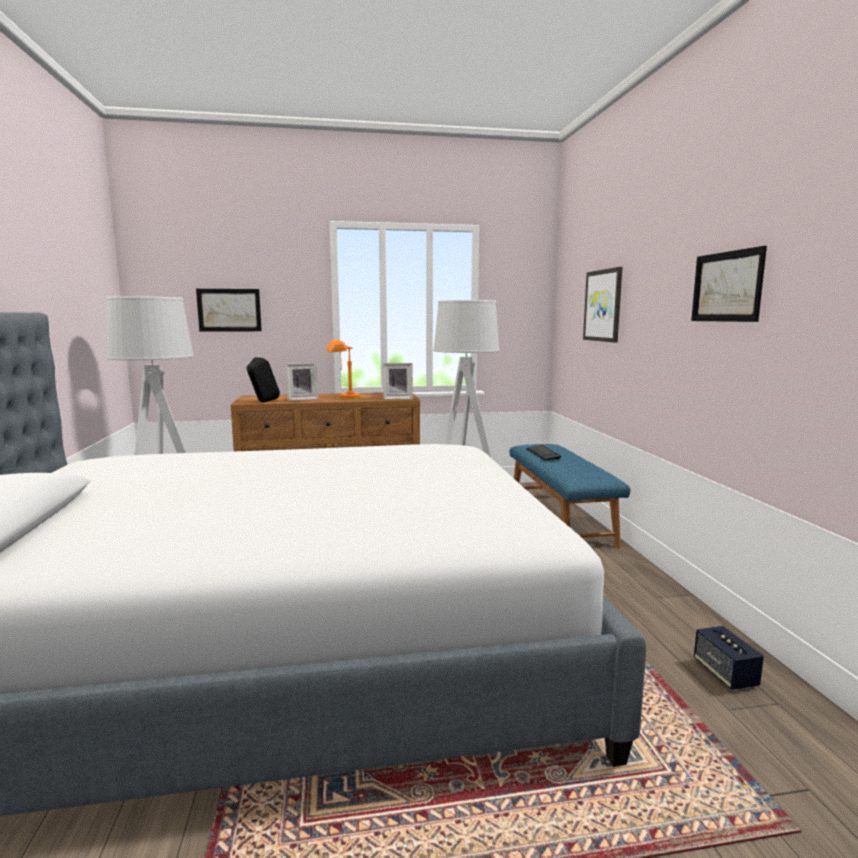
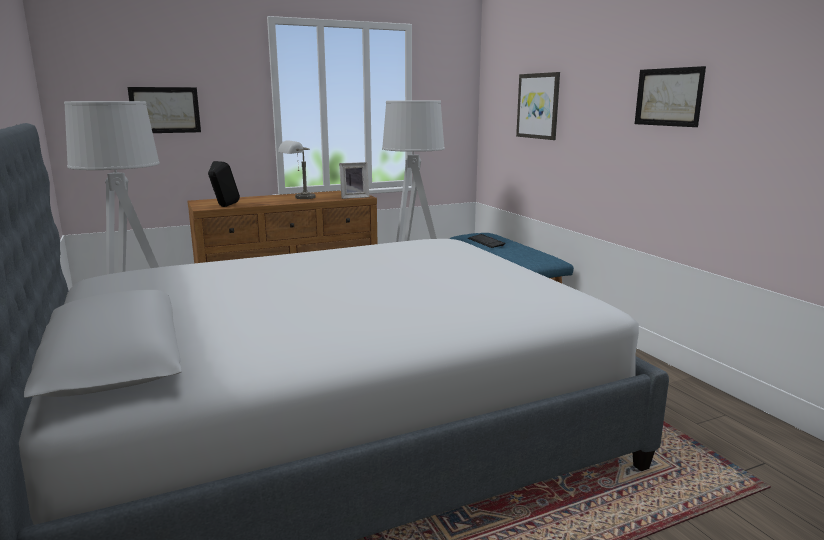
camera: 15 degrees left, 5 degrees up
picture frame [286,363,318,401] -> none
orange table lamp [326,340,361,399] -> grey table lamp [278,140,316,199]
speaker [694,626,764,690] -> none

